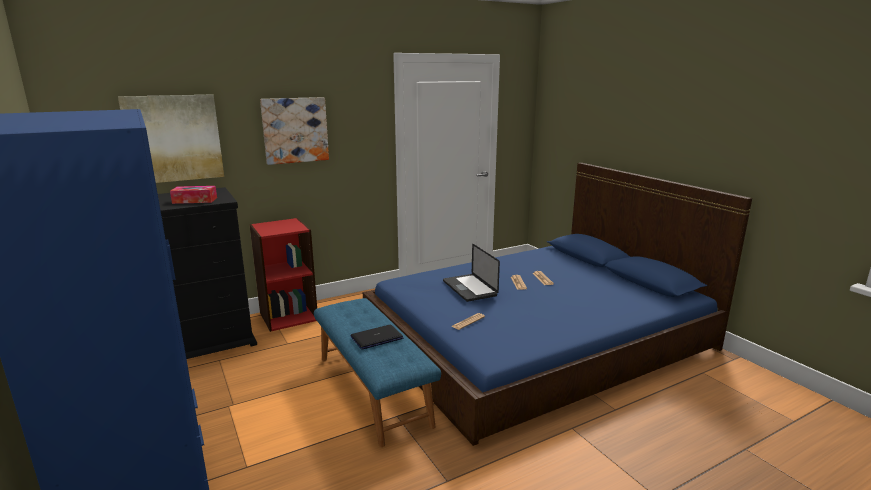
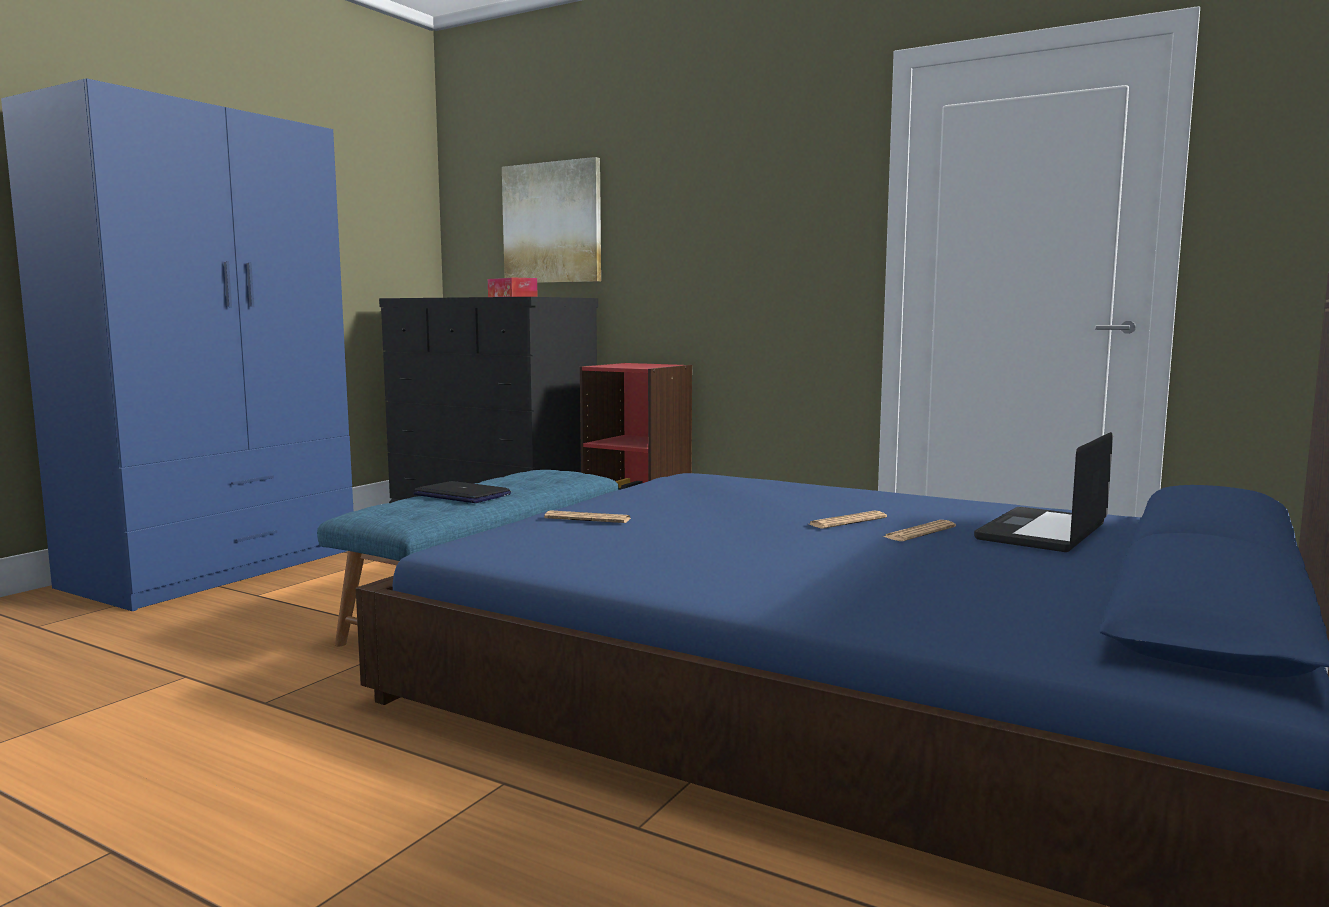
camera: 60 degrees right, 10 degrees down
picture [260,97,329,165] -> none
laptop [443,244,500,302] -> laptop moved to [974,432,1113,552]

